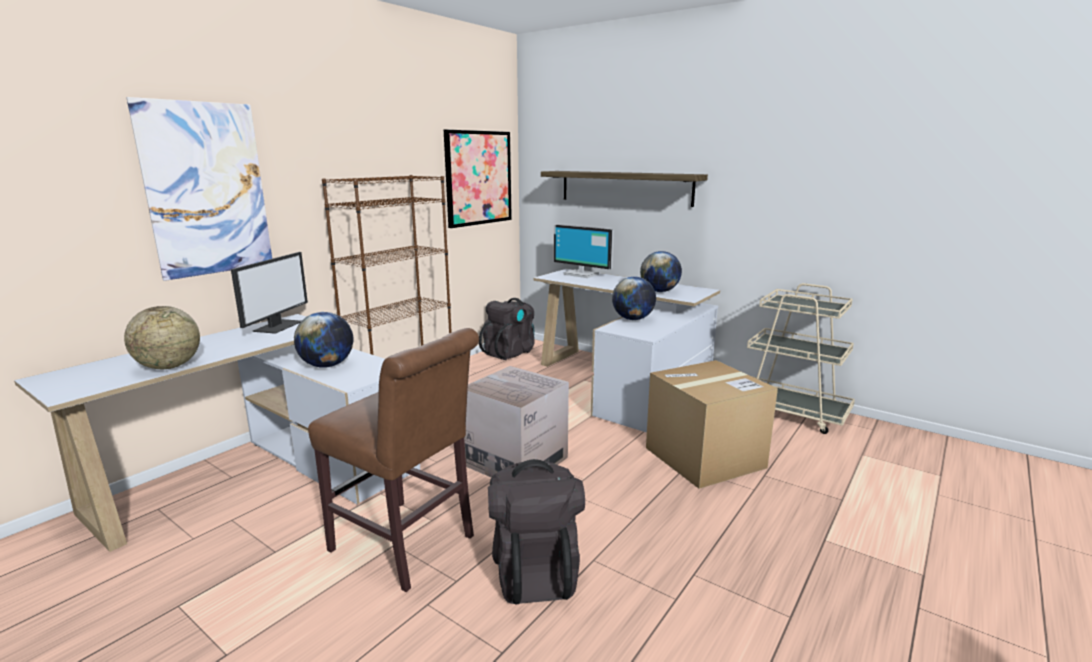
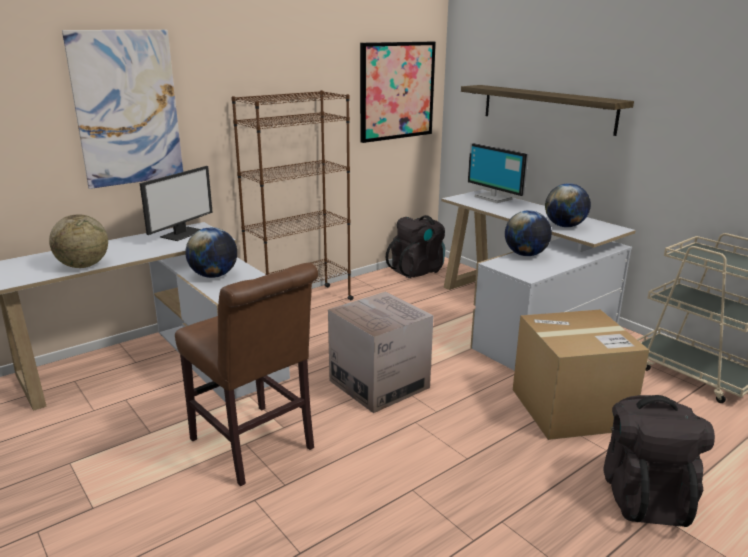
camera: 15 degrees right, 5 degrees up
black backpack [488,459,585,605] -> black backpack moved to [604,395,715,527]

